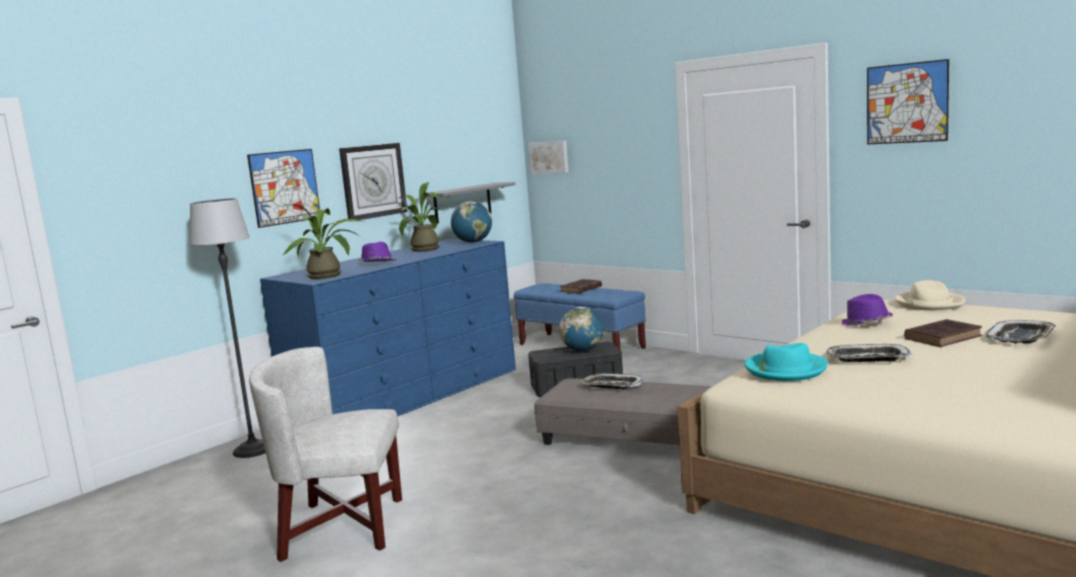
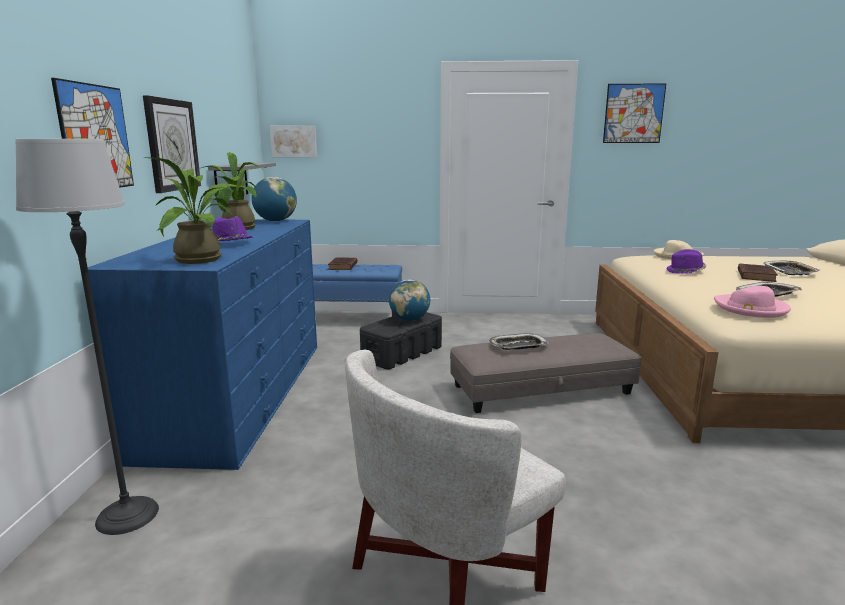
camera: 40 degrees left, 5 degrees up
turquoise hat [745,343,828,381] -> pink hat [714,286,791,318]

